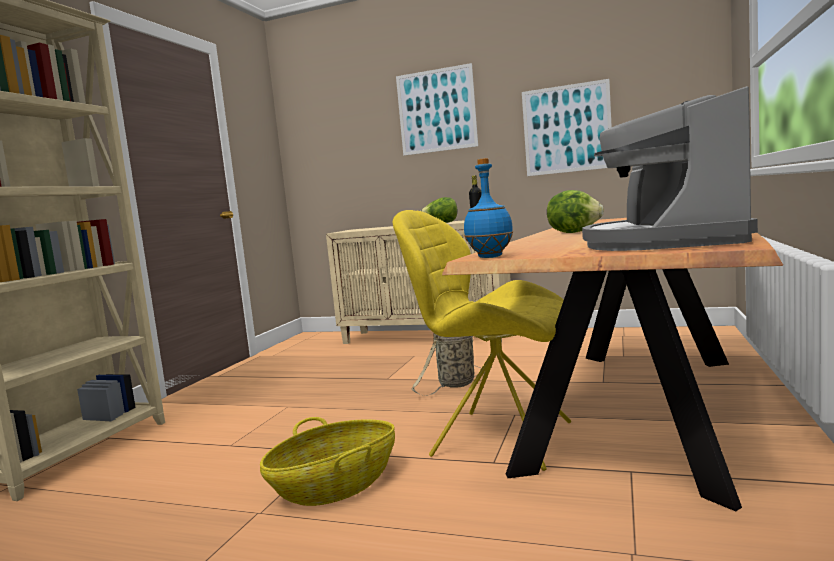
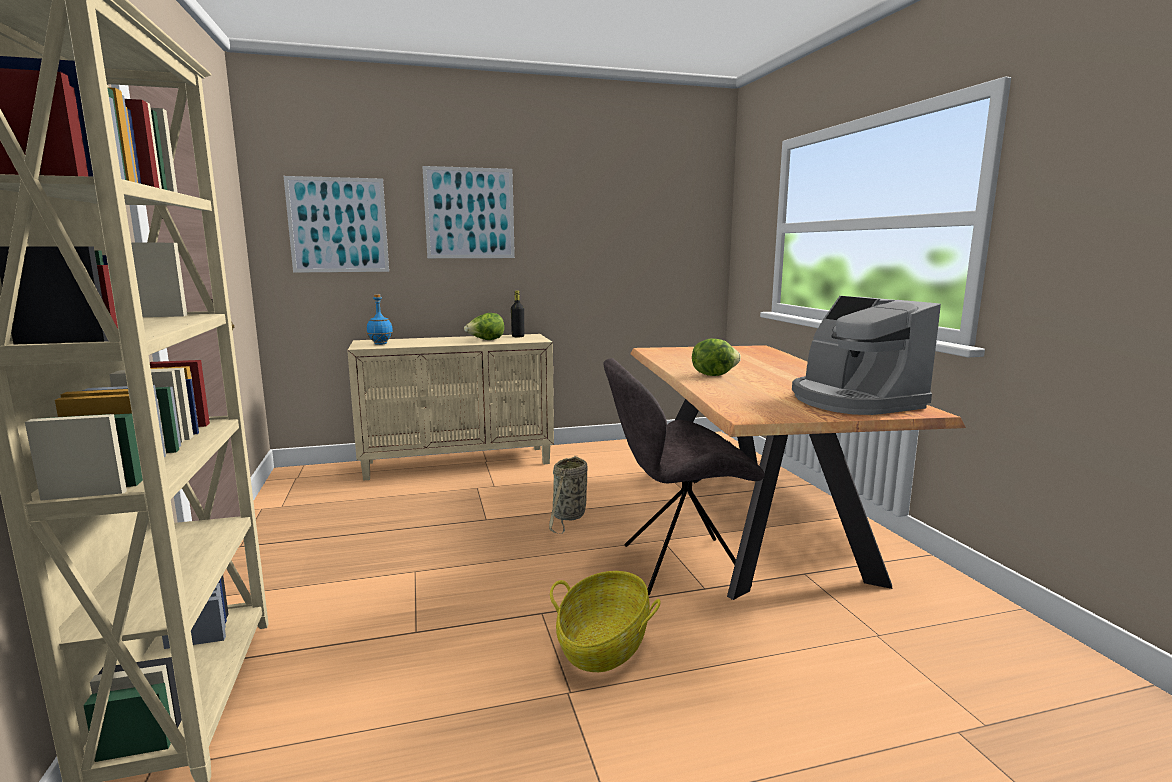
camera: 35 degrees left, 5 degrees up
yellow chair [393,210,571,471] -> grey chair [604,358,765,595]
blue bottle [464,158,513,258] -> blue bottle moved to [367,294,393,345]
picture [522,79,612,176] -> picture moved to [284,176,389,273]

